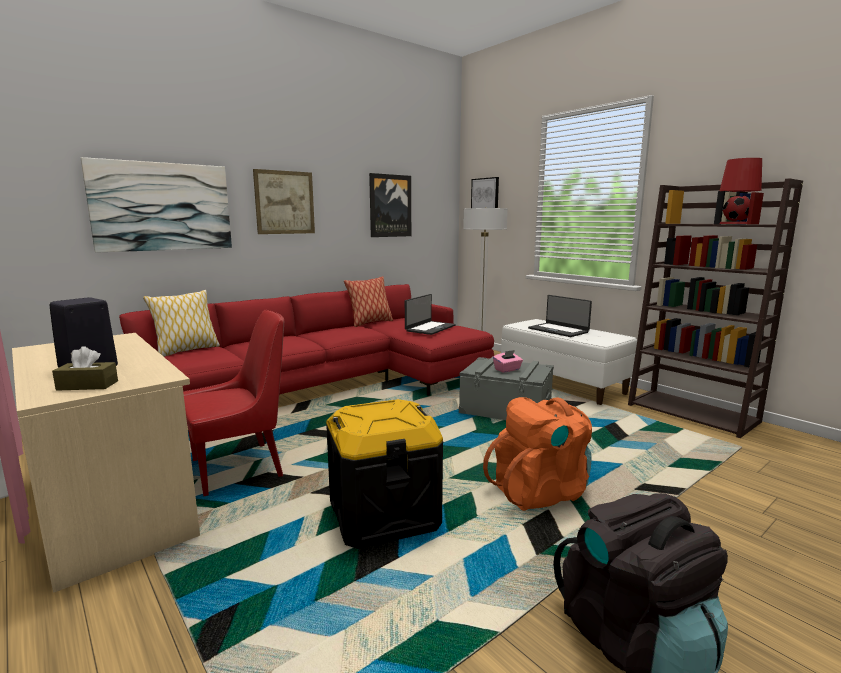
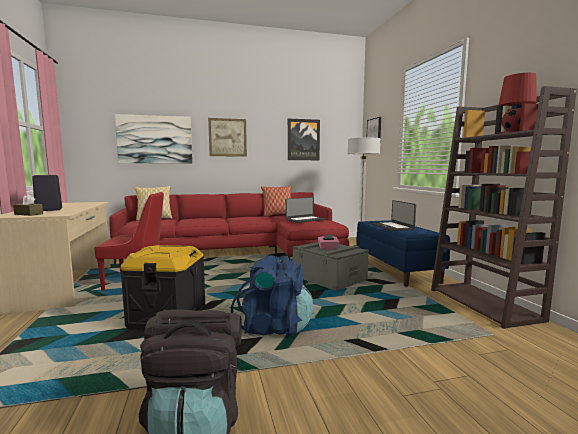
camera: 25 degrees right, 5 degrees down
orange backpack [483,397,592,511] -> blue backpack [231,255,313,337]
white bench [501,319,637,405] -> blue bench [356,220,450,287]

